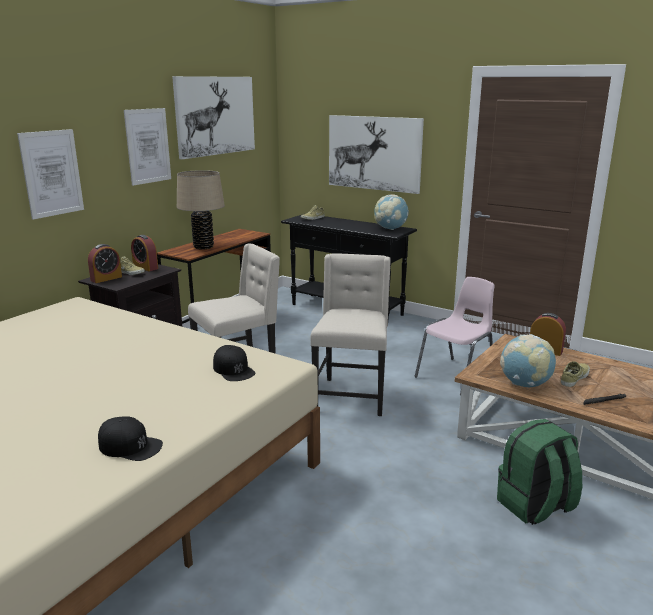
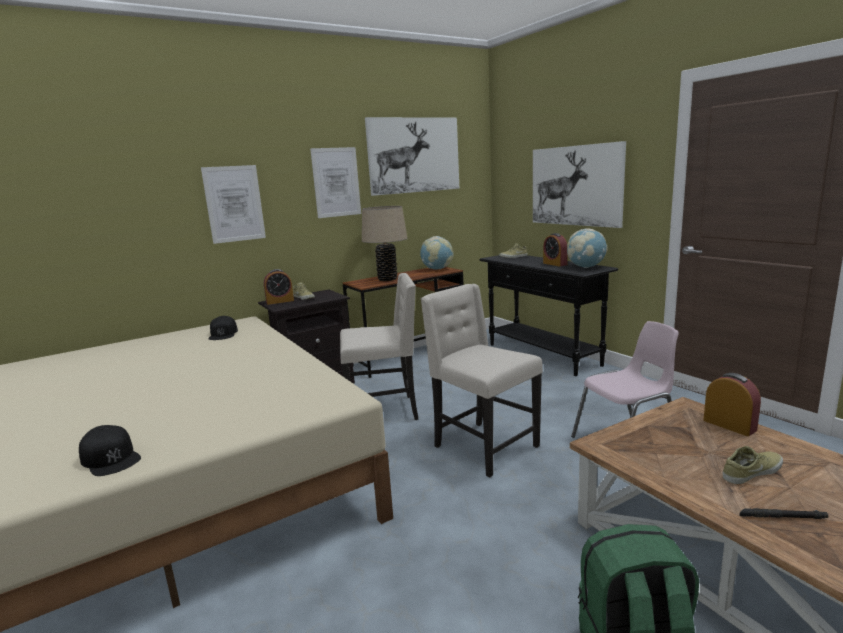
camera: 25 degrees right, 5 degrees down
alarm clock [131,235,158,271] -> alarm clock moved to [543,233,568,266]
black cap [213,345,256,381] -> black cap moved to [208,316,238,340]
beige chair [311,253,391,416] -> beige chair turned 75 degrees counterclockwise [420,284,543,477]
globe [500,334,556,387] -> globe moved to [420,236,454,270]

